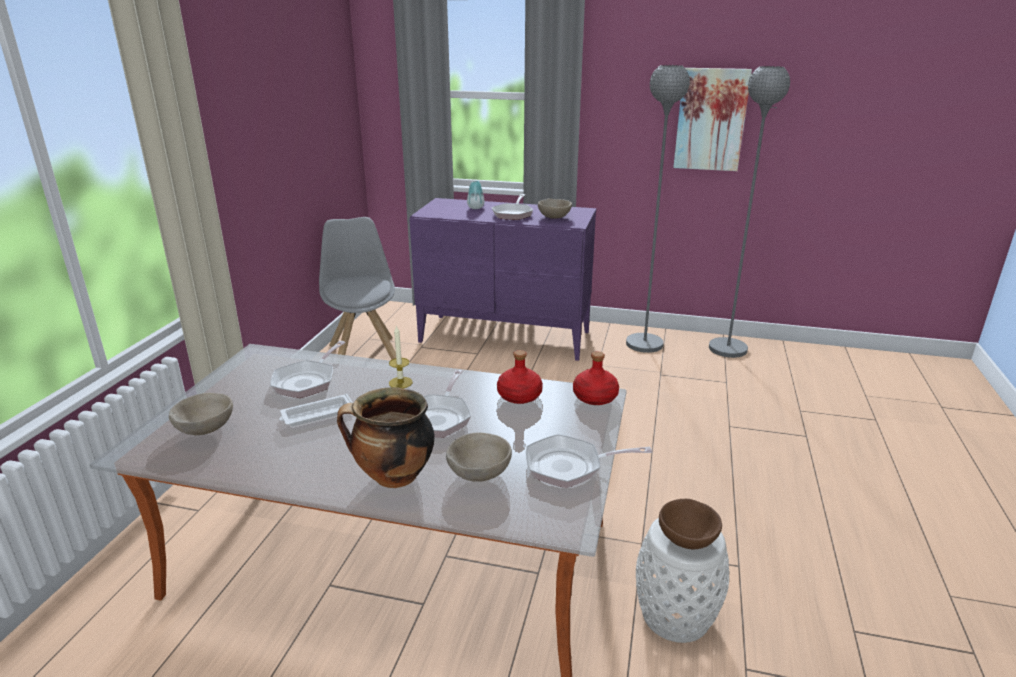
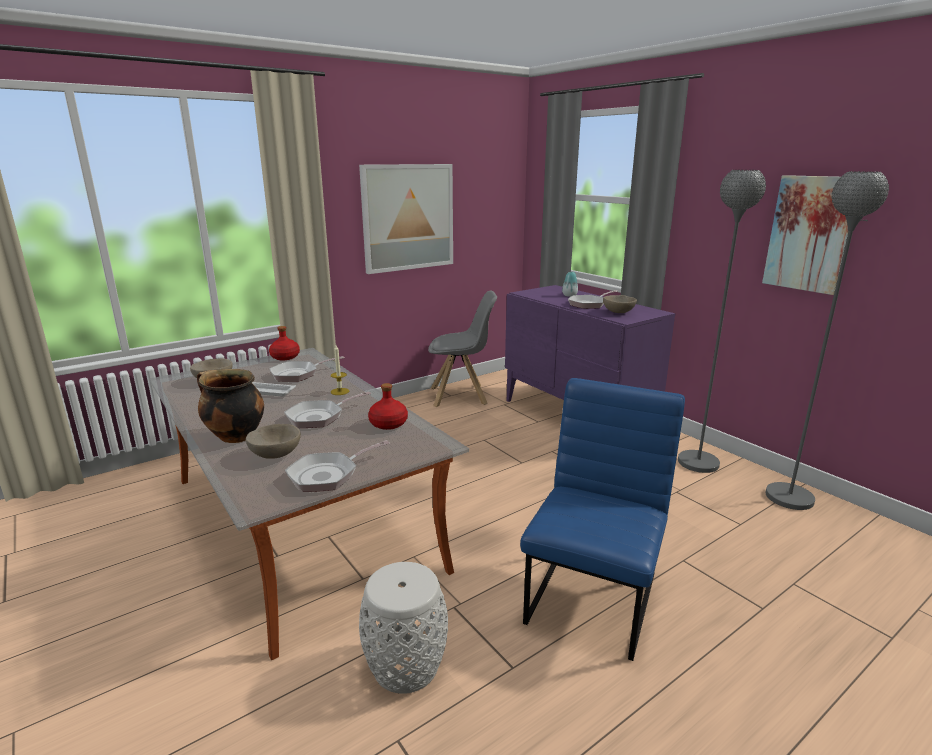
camera: 40 degrees right, 5 degrees down
grey chair [319,217,396,359] -> grey chair turned 60 degrees clockwise [428,290,497,407]
frying pan [526,434,652,488] -> frying pan turned 75 degrees counterclockwise [285,440,390,492]
red bottle [573,351,619,405] -> red bottle moved to [269,326,300,360]
brown bowl [659,498,722,549] -> none
none -> picture [359,164,453,274]
none -> blue chair [520,378,685,661]

